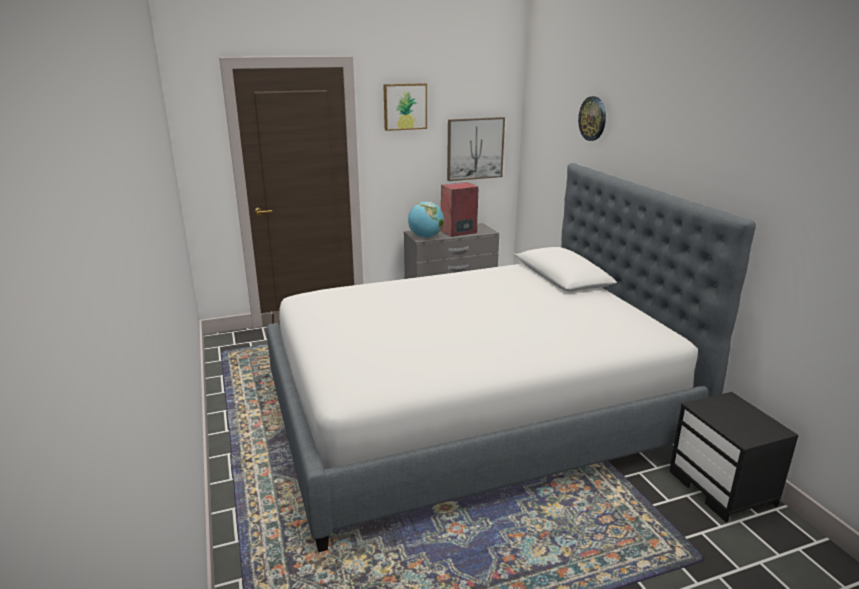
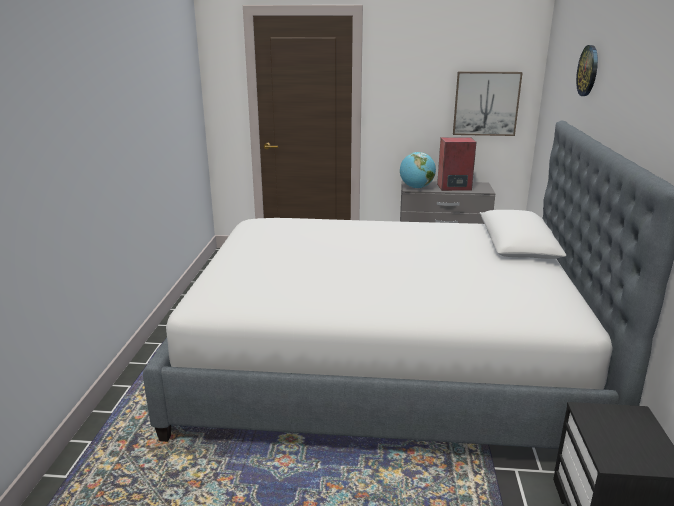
camera: 25 degrees right, 0 degrees up
picture [383,83,427,131] -> none

